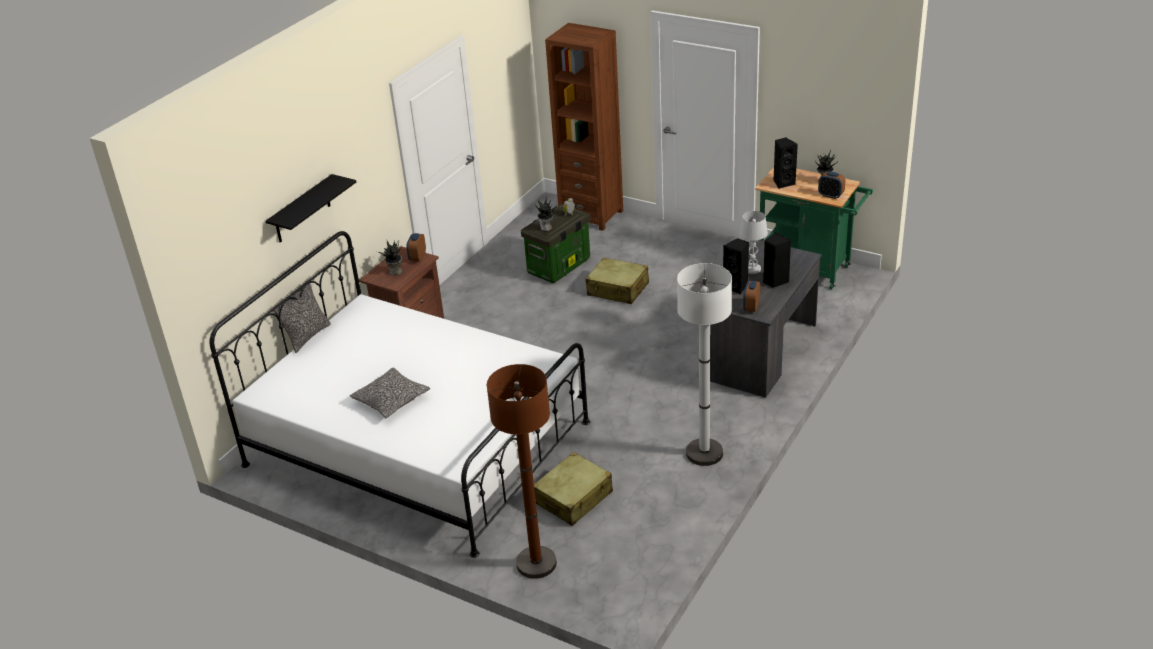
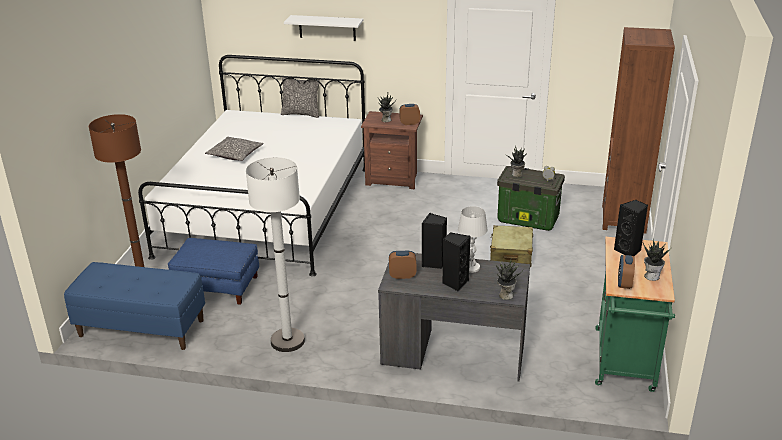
camera: 70 degrees right, 5 degrees down
black shelf [266,174,356,243] -> white shelf [284,15,363,41]
beige suitcase [534,452,613,526] -> blue ottoman [168,238,259,305]
none -> blue bench [64,262,205,350]
none -> potted plant [496,258,521,300]

